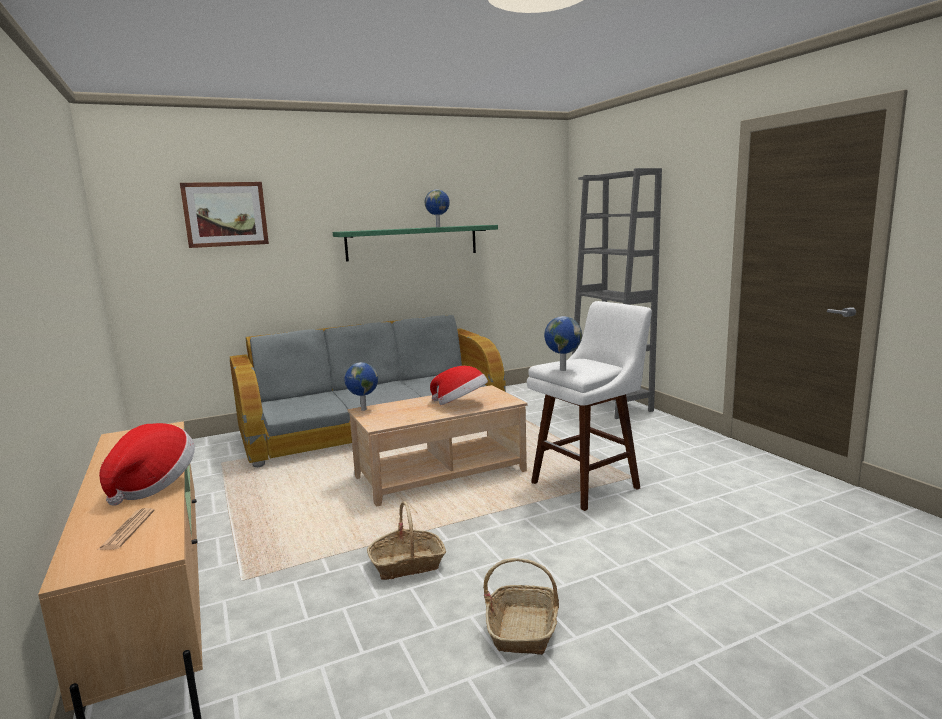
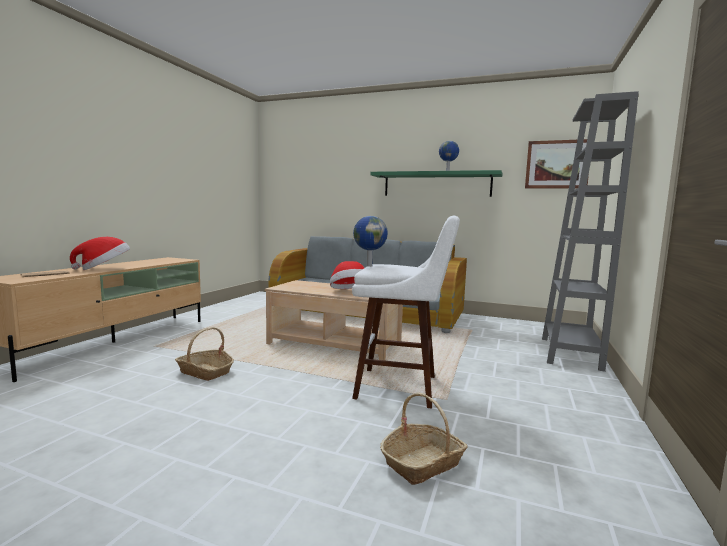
camera: 45 degrees right, 5 degrees down
picture [180,182,269,248] -> picture moved to [525,139,589,189]
globe [344,362,378,411] -> none
basket [483,558,559,655] -> basket moved to [380,393,468,485]

